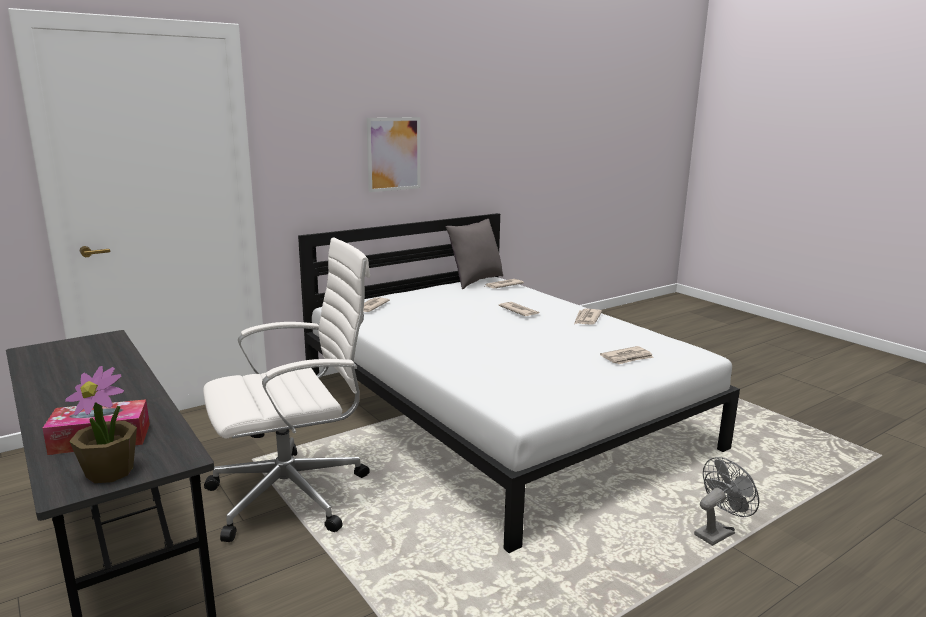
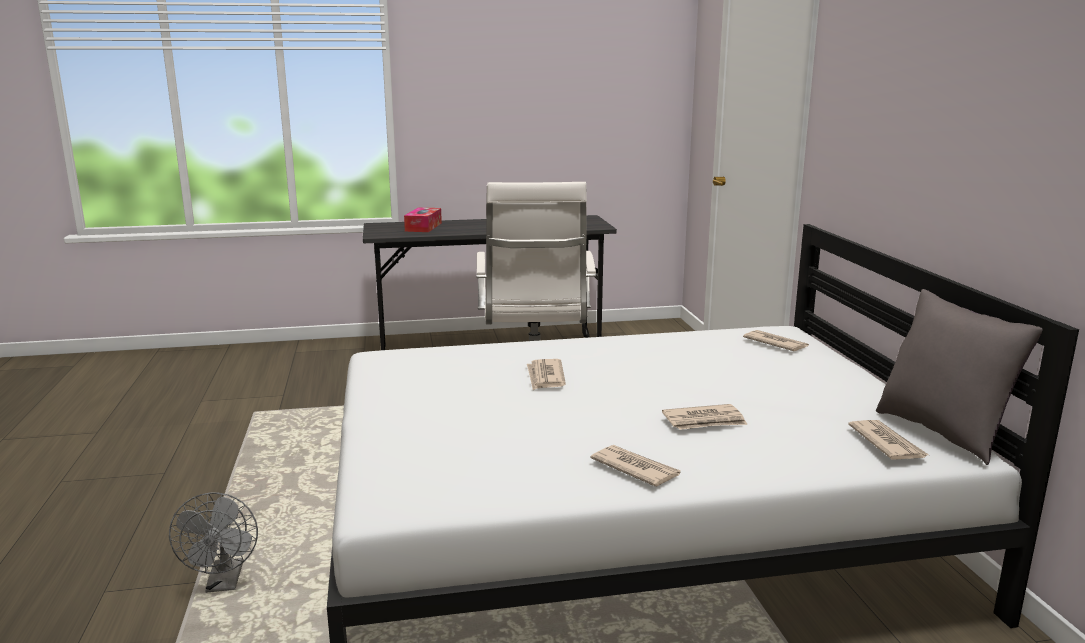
camera: 115 degrees right, 0 degrees up
potted plant [65,366,137,483] -> none
picture [367,117,420,192] -> none
newspaper [600,346,654,364] -> newspaper moved to [527,359,566,390]

